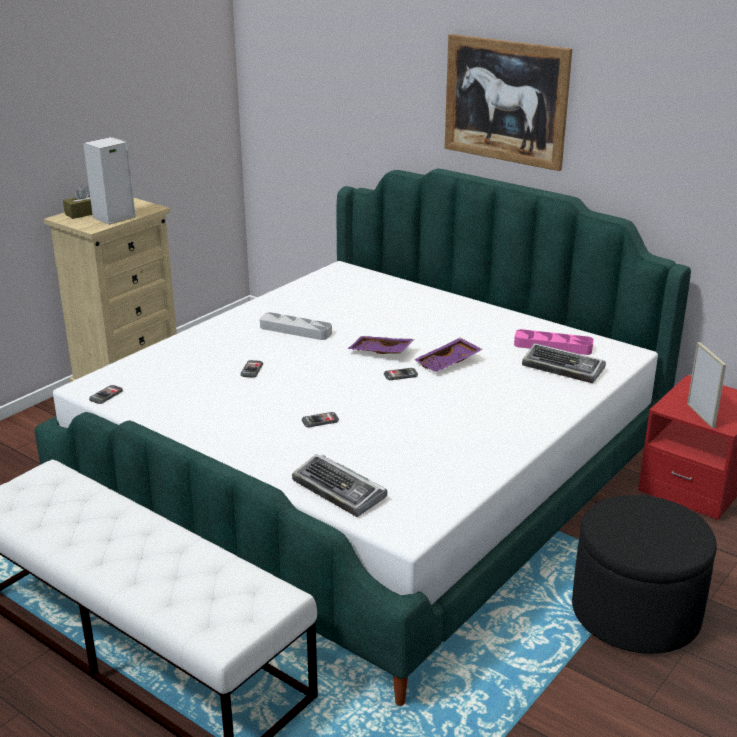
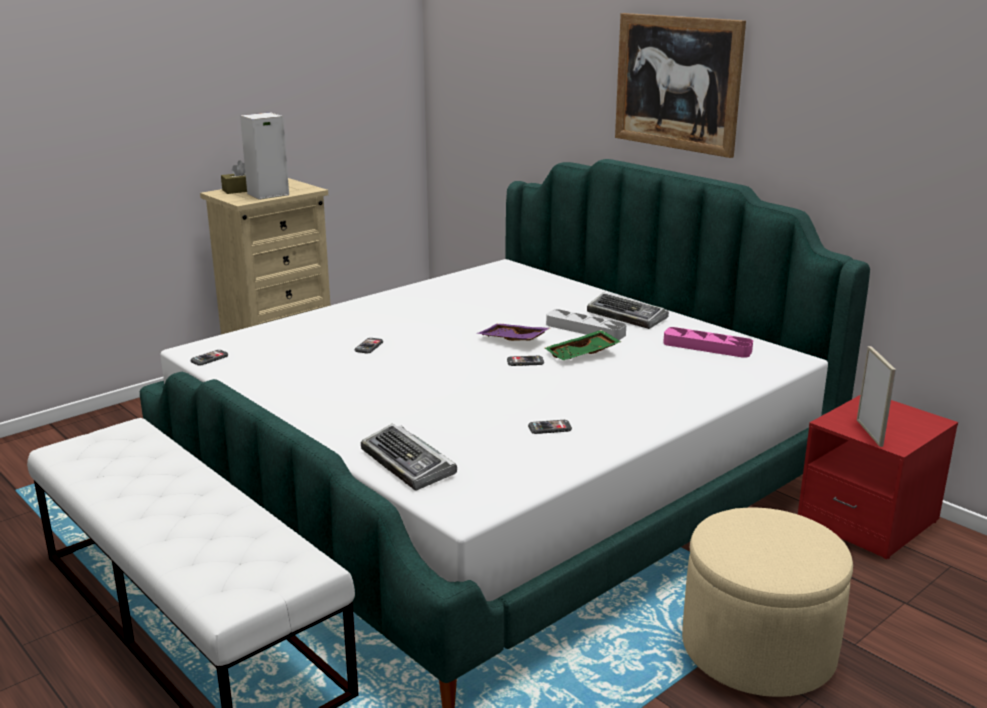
camera: 10 degrees right, 5 degrees down
grey tray [260,312,332,340] -> grey tray moved to [546,309,626,340]
phone [302,412,339,427] -> phone moved to [528,420,572,434]
purple tray [414,338,483,372] -> green tray [545,330,621,360]
keyboard [522,343,606,383] -> keyboard moved to [587,292,669,329]
black ottoman [572,495,717,654] -> beige ottoman [682,508,853,697]

